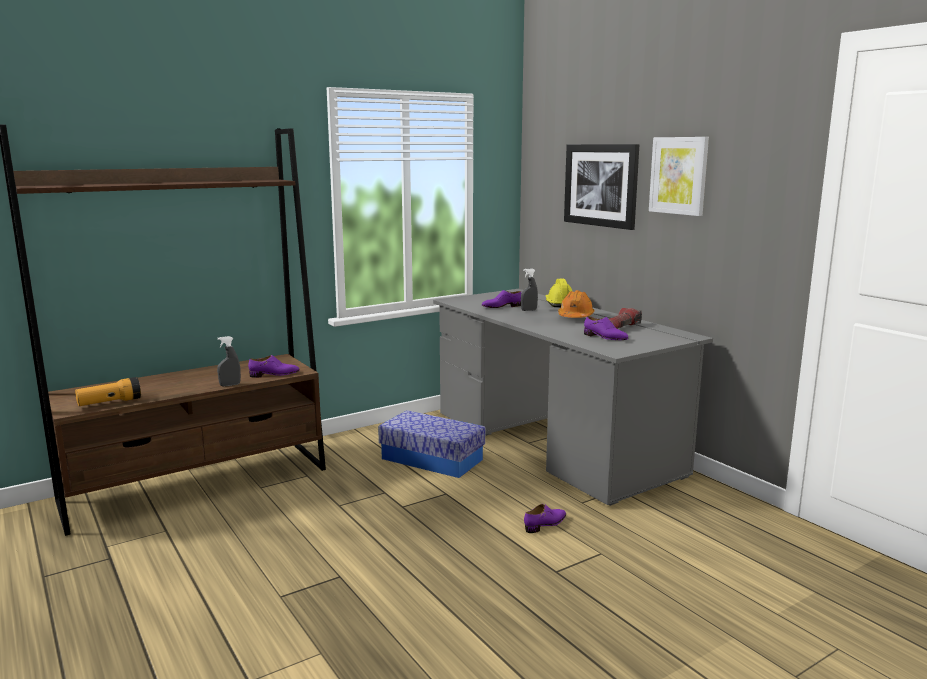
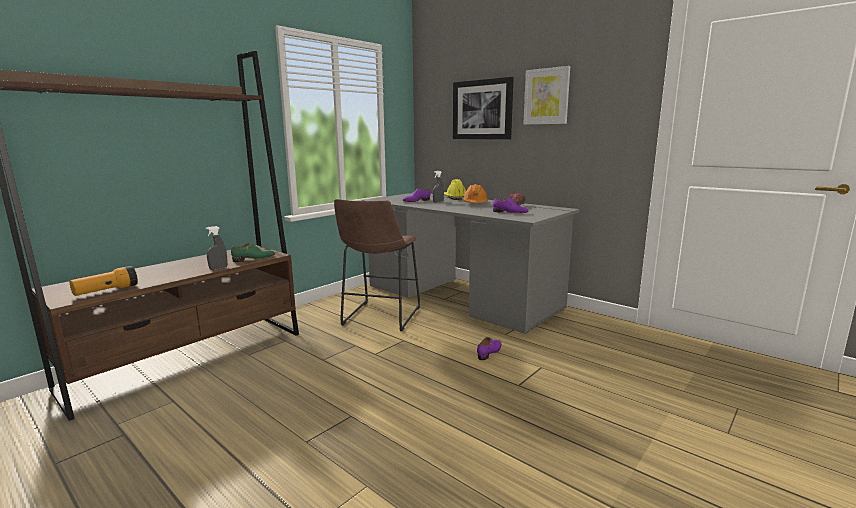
camera: 15 degrees left, 0 degrees up
purple shoe [248,355,299,378] -> green shoe [231,243,275,262]
storage box [378,410,485,478] -> brown stool [334,199,420,331]

